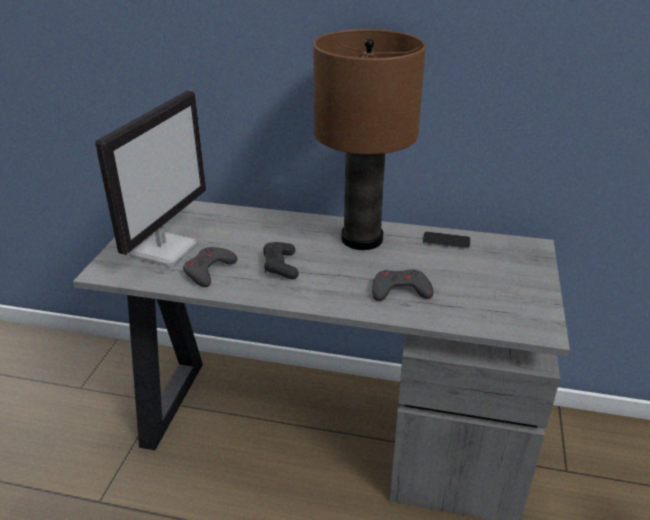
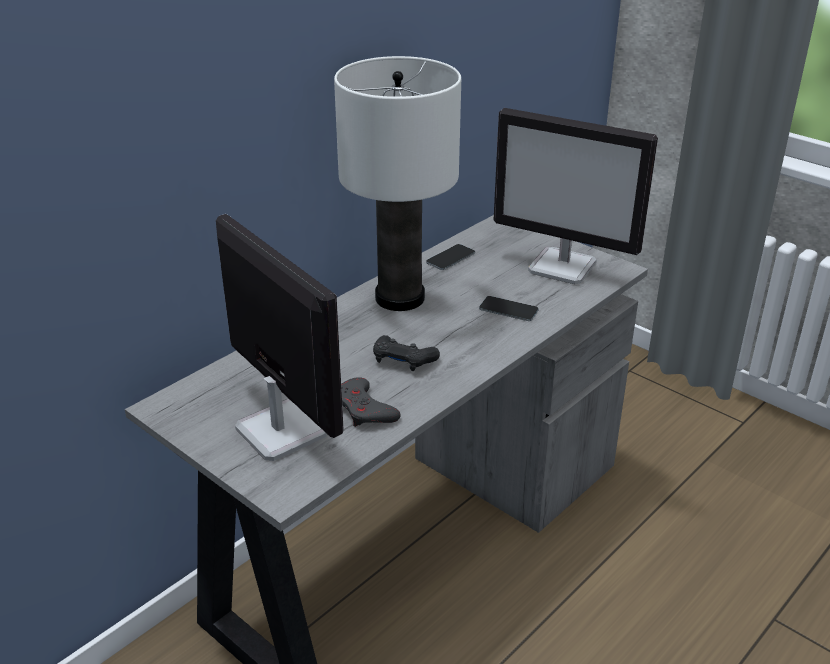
camera: 60 degrees left, 0 degrees up
brown table lamp [313,29,426,250] -> white table lamp [334,56,461,311]
grey game controller [372,269,433,301] -> phone [479,296,539,321]
none -> monitor [494,108,658,284]

